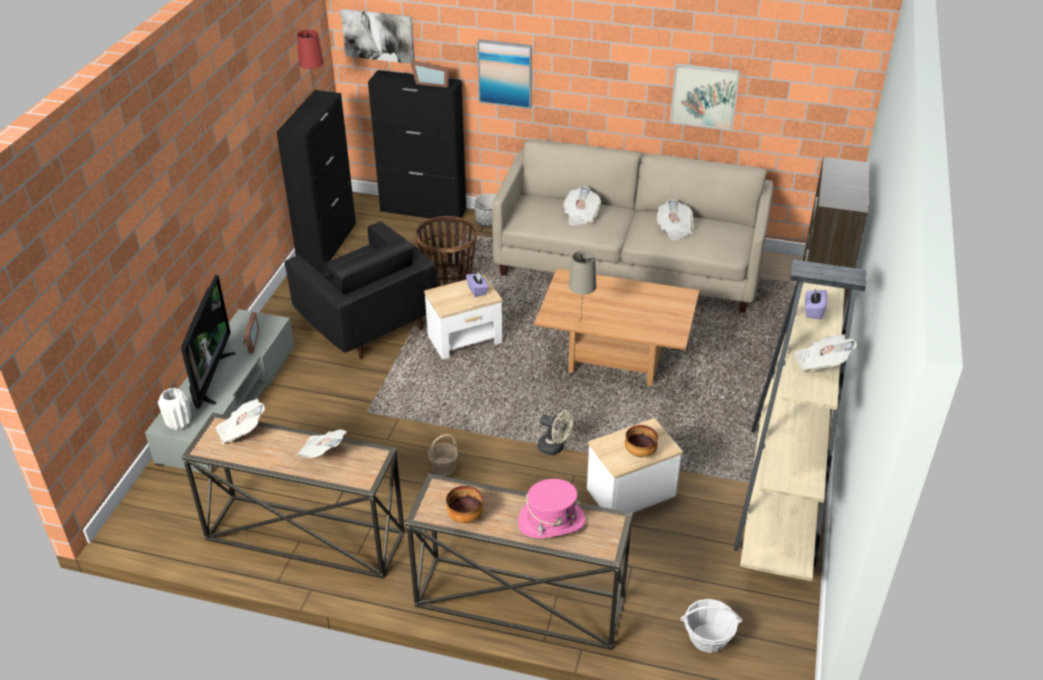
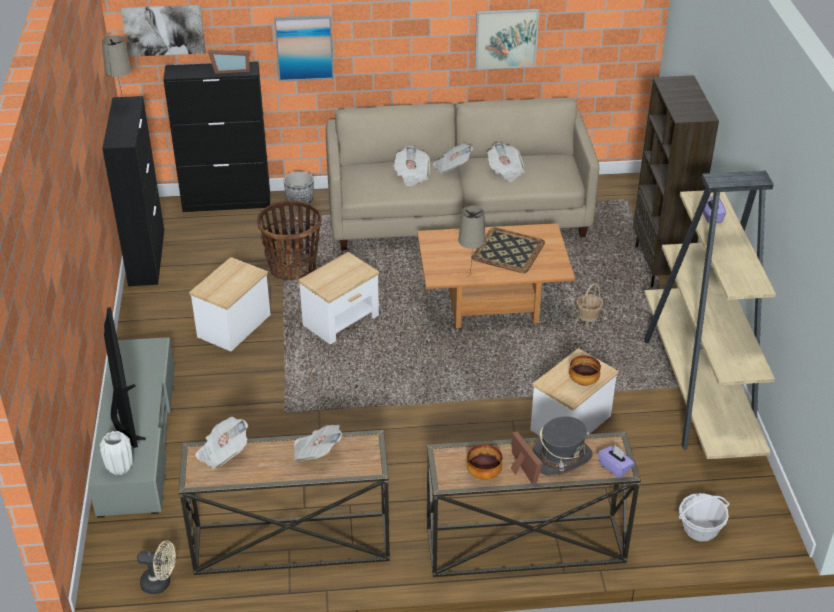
camera: 20 degrees left, 0 degrees up
picture frame [243,312,259,353] -> picture frame moved to [511,432,542,484]
black armchair [285,221,437,360] -> side table [189,257,271,351]
red table lamp [297,30,324,104] -> beige table lamp [102,35,131,110]
basket [428,434,458,476] -> basket moved to [577,283,603,321]
purple tissue box [466,272,489,297] -> purple tissue box moved to [598,445,634,478]
pink hat [518,479,585,538] -> grey hat [532,417,592,476]
beige fan [538,410,573,455] -> beige fan moved to [137,540,176,594]
newspaper [794,334,857,371] -> newspaper moved to [433,143,473,173]
none -> tray [471,227,545,273]

